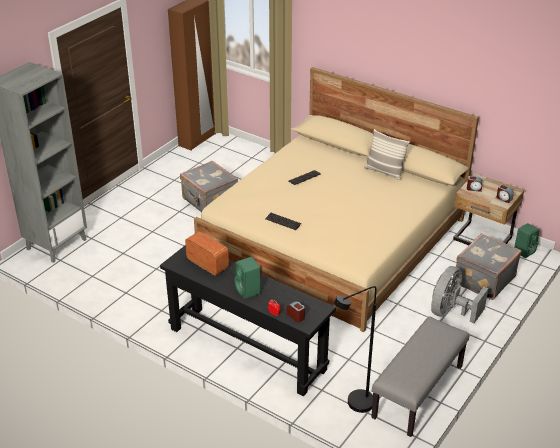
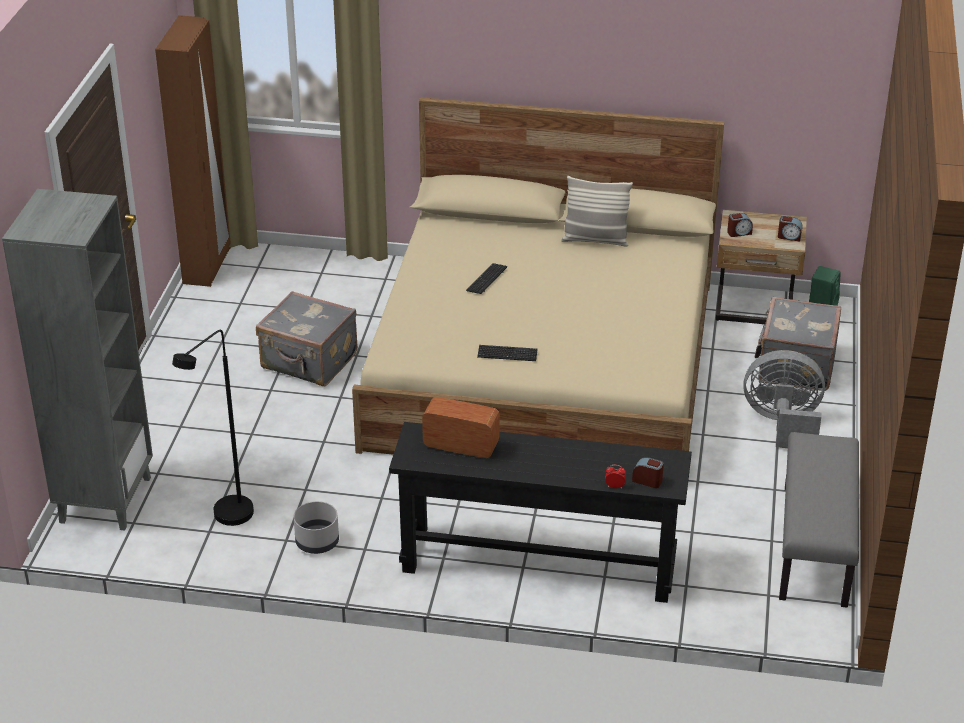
camera: 25 degrees left, 0 degrees up
green speaker [235,257,261,299] -> none
black floor lamp [334,286,377,413] -> black floor lamp moved to [172,330,254,526]
grey fan [431,266,488,323] -> grey fan turned 90 degrees clockwise [743,350,825,448]
none -> grey planter [293,501,339,554]

